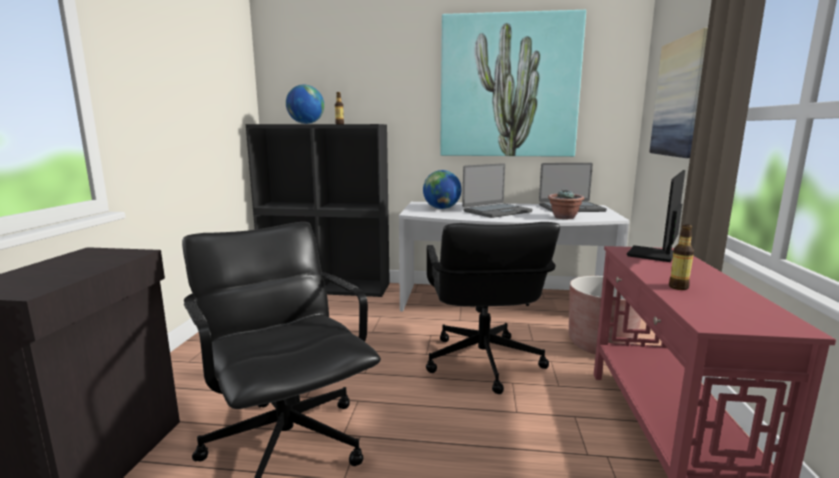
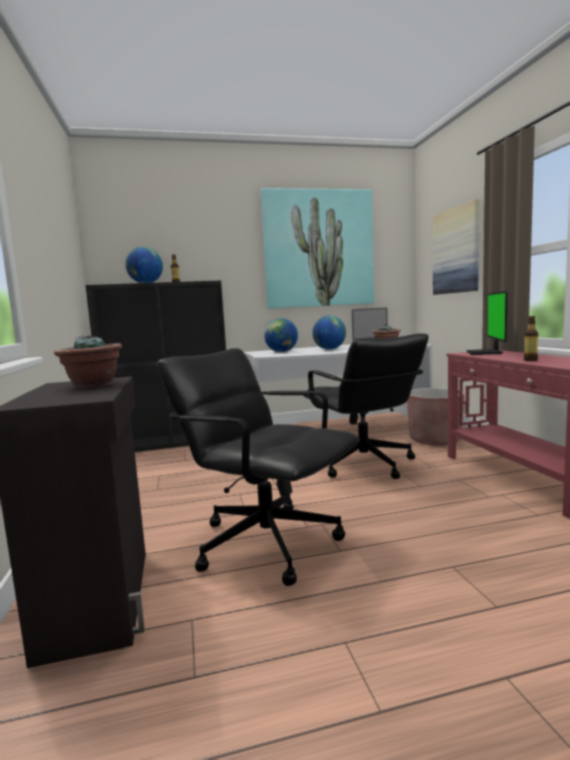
camera: 20 degrees left, 5 degrees down
laptop [462,163,532,218] -> globe [312,316,346,350]
none -> potted plant [54,335,122,388]

